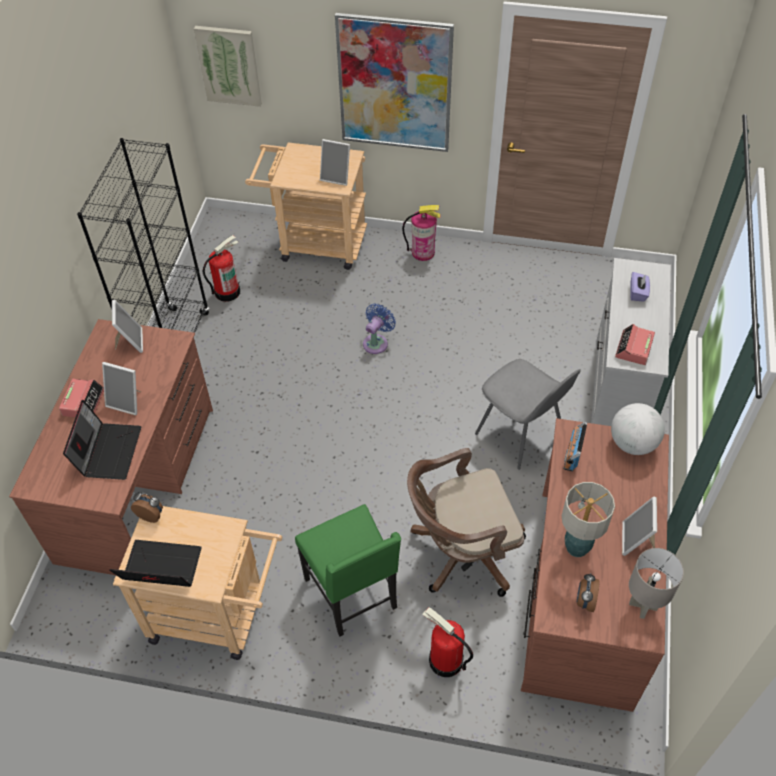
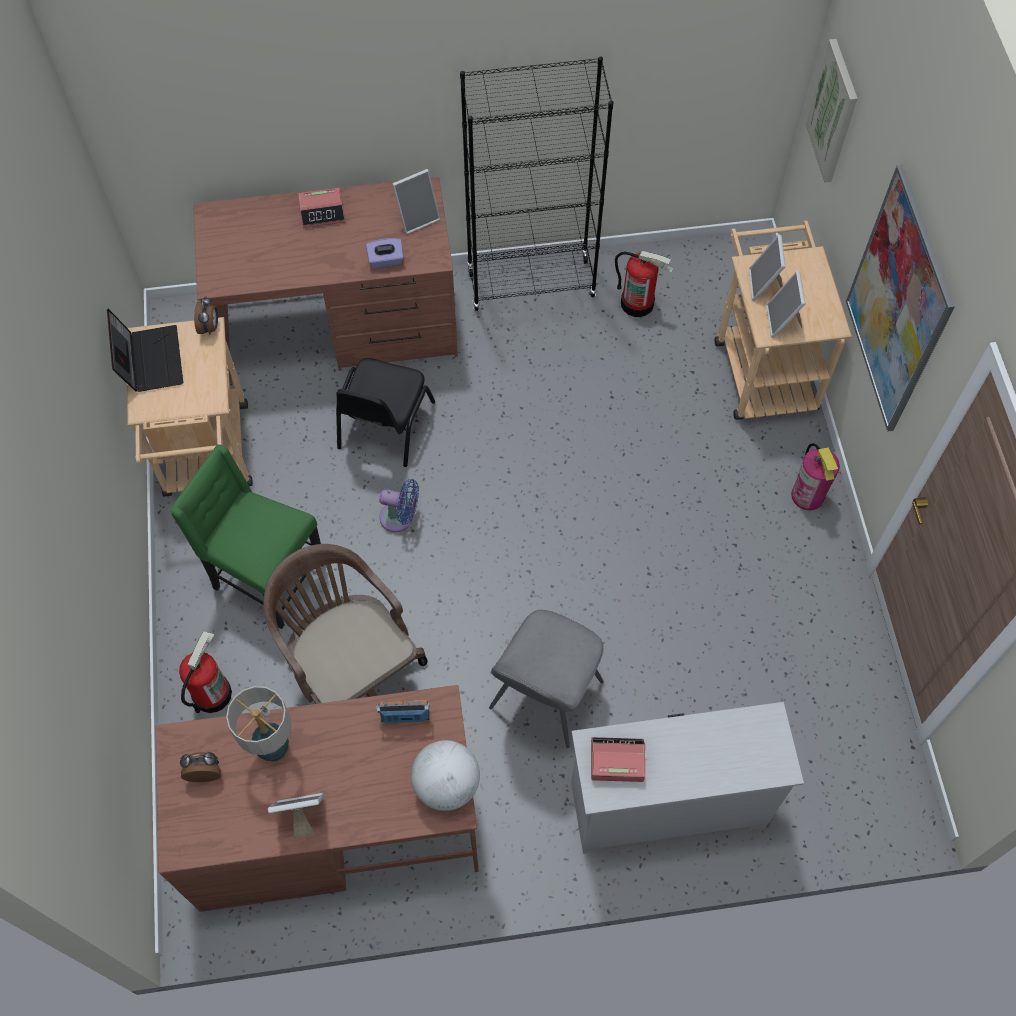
camera: 70 degrees right, 10 degrees up
laptop [63,400,142,480] -> none
picture frame [102,362,141,415] -> picture frame moved to [749,235,786,301]
green chair [295,504,401,637] -> green chair turned 75 degrees clockwise [169,444,324,629]
blue fan [363,304,396,354] -> blue fan moved to [379,479,419,532]
grey table lamp [629,548,684,619] -> none
purple tissue box [630,272,650,302] -> purple tissue box moved to [366,238,404,268]
none -> black chair [336,358,435,467]

